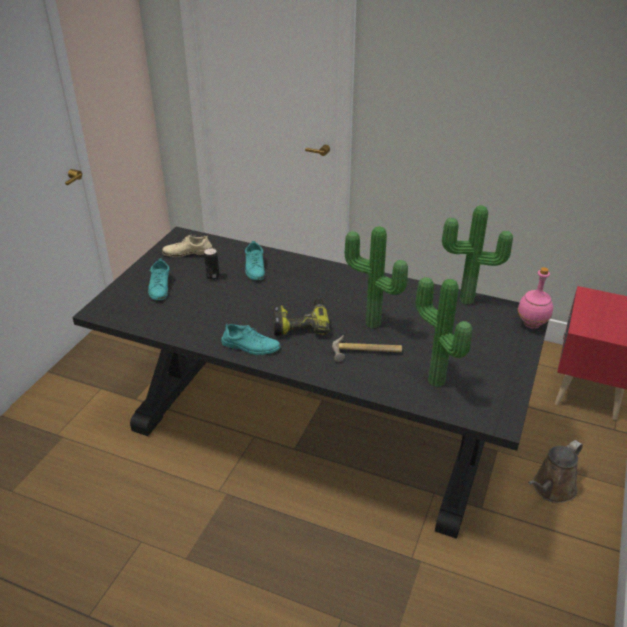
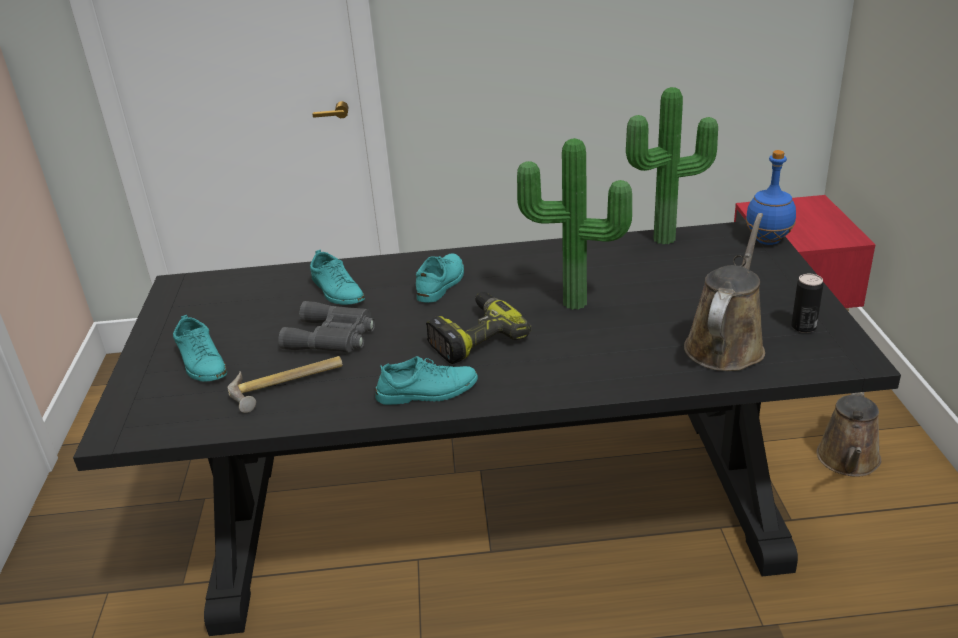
camera: 25 degrees left, 5 degrees down
beige shoe [162,235,213,257] -> none
can [204,248,220,280] -> can moved to [791,274,823,333]
hammer [332,335,402,362] -> hammer moved to [228,356,343,413]
potted plant [416,277,472,387] -> brown watering can [684,213,765,371]
pink bottle [517,267,553,329] -> blue bottle [746,150,796,245]
none -> grey binoculars [278,301,375,352]
none -> turquoise shoe [416,254,464,303]

